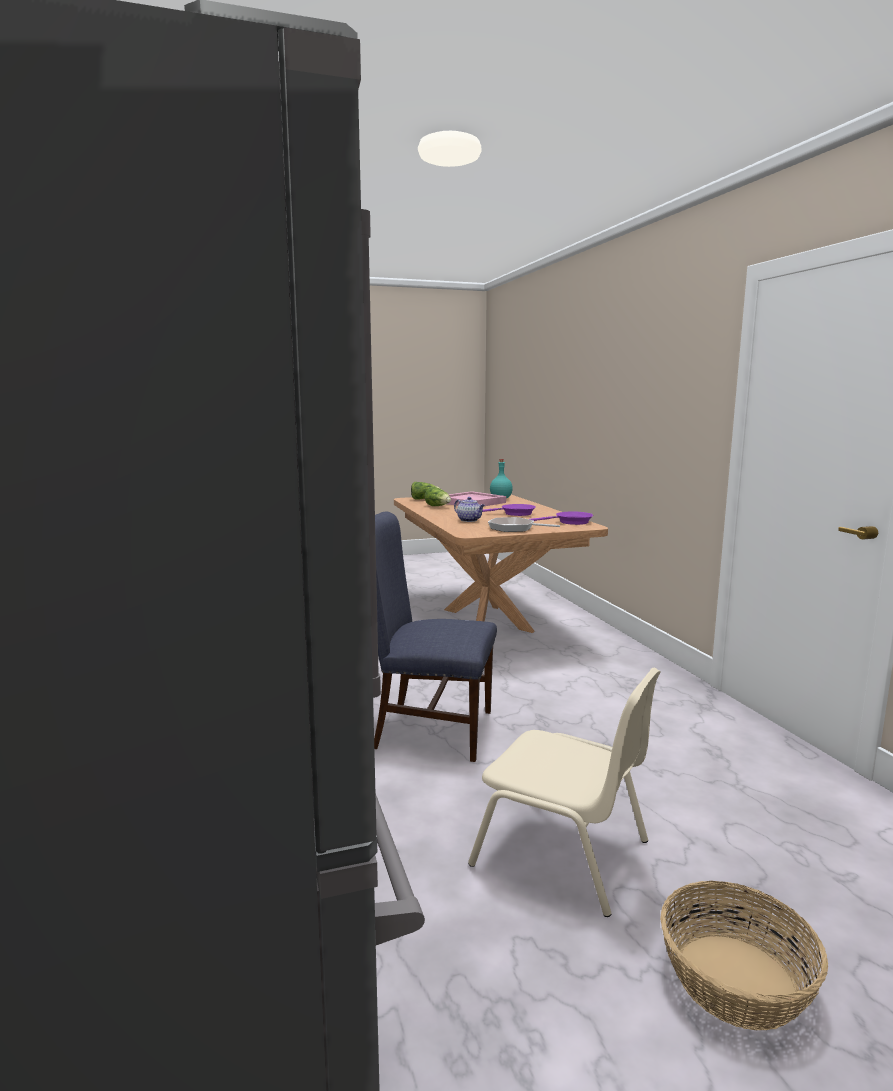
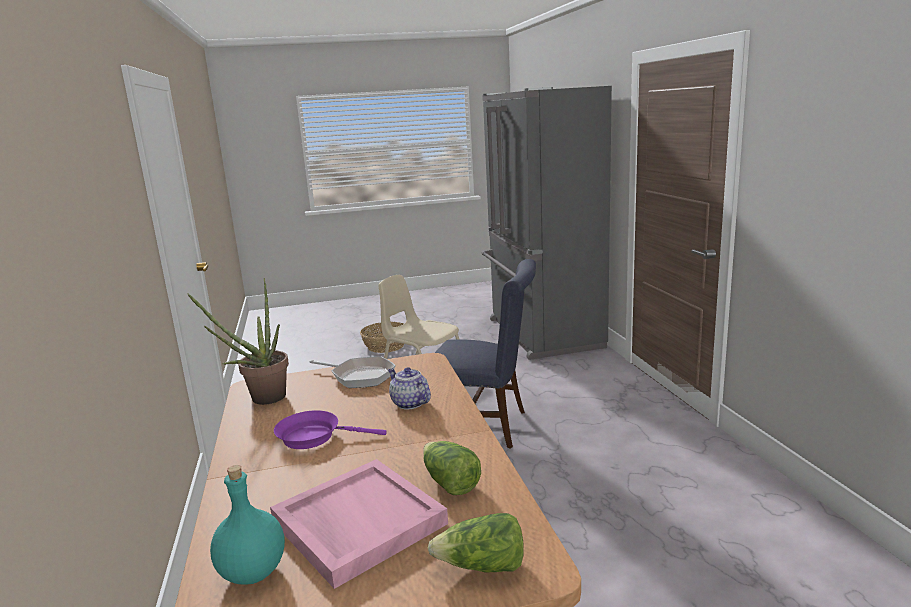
camera: 175 degrees left, 5 degrees up
purple frying pan [529,511,593,525] -> potted plant [187,278,289,405]

